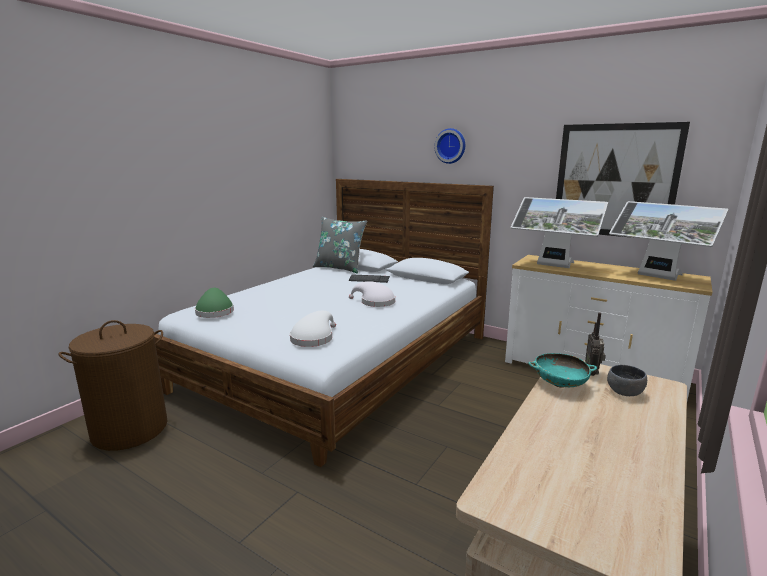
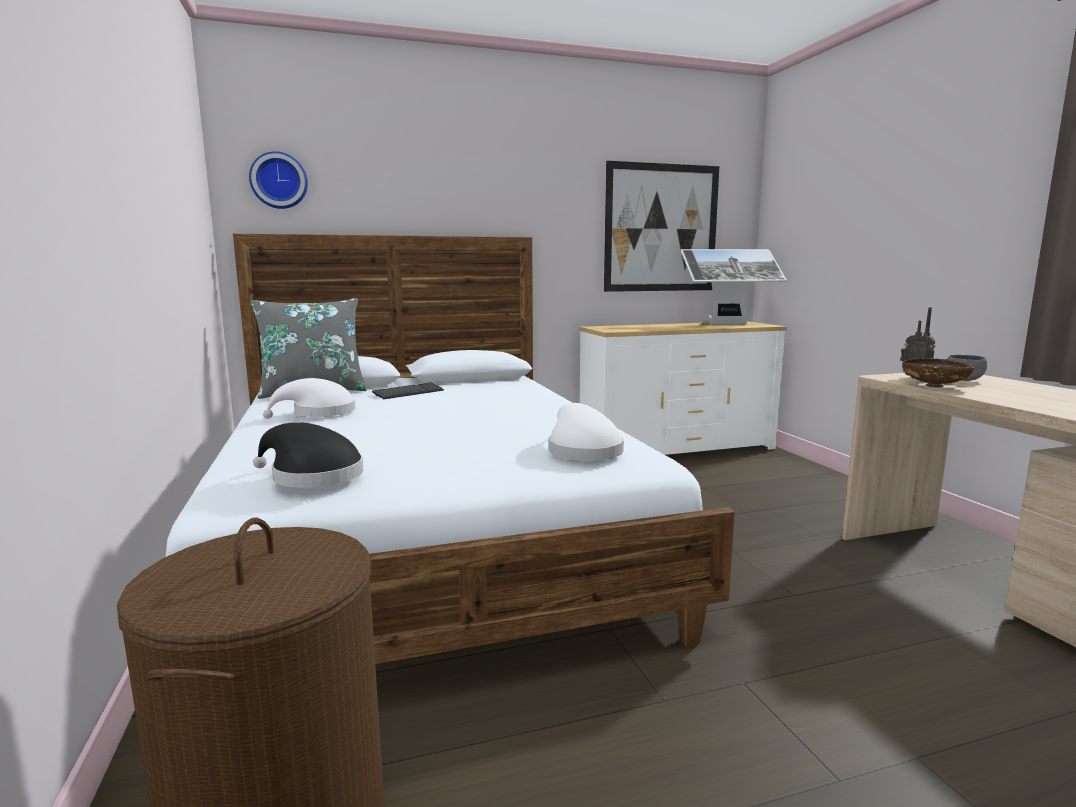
camera: 50 degrees left, 5 degrees down
green hat [195,288,234,318] -> black hat [253,422,363,488]
white hat [349,281,395,307] -> white hat moved to [263,378,356,419]
wall clock [435,128,465,164] -> wall clock moved to [249,151,308,209]
monitor [511,197,608,268] -> none
turquoise bowl [528,353,597,388] -> brown bowl [902,358,974,388]

